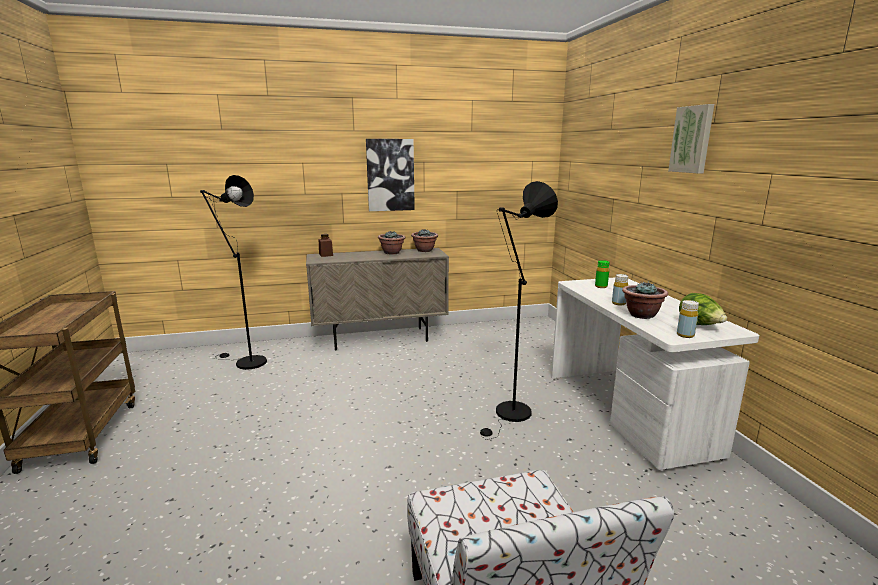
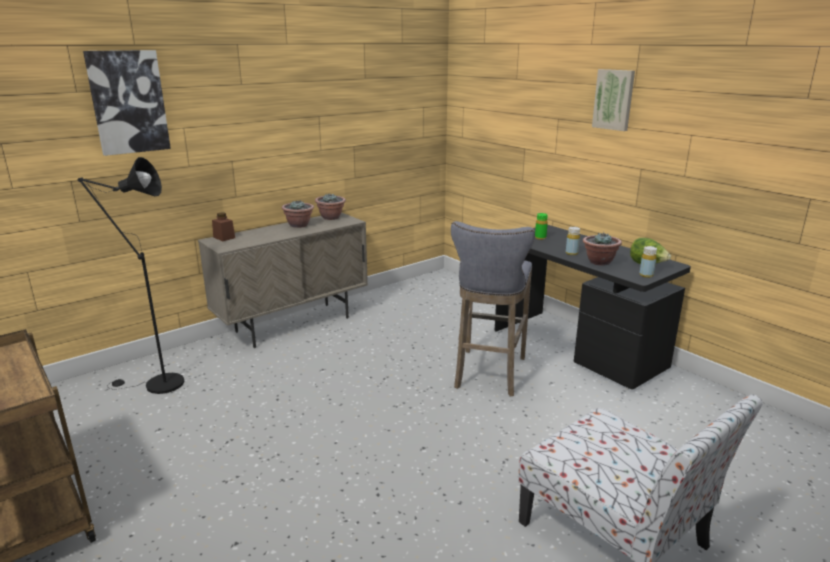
camera: 25 degrees left, 5 degrees up
picture [366,139,415,211] -> picture moved to [83,50,171,156]
black floor lamp [480,181,558,440] -> grey stool [451,221,535,396]
white desk [551,277,760,470] -> black desk [495,225,691,389]

